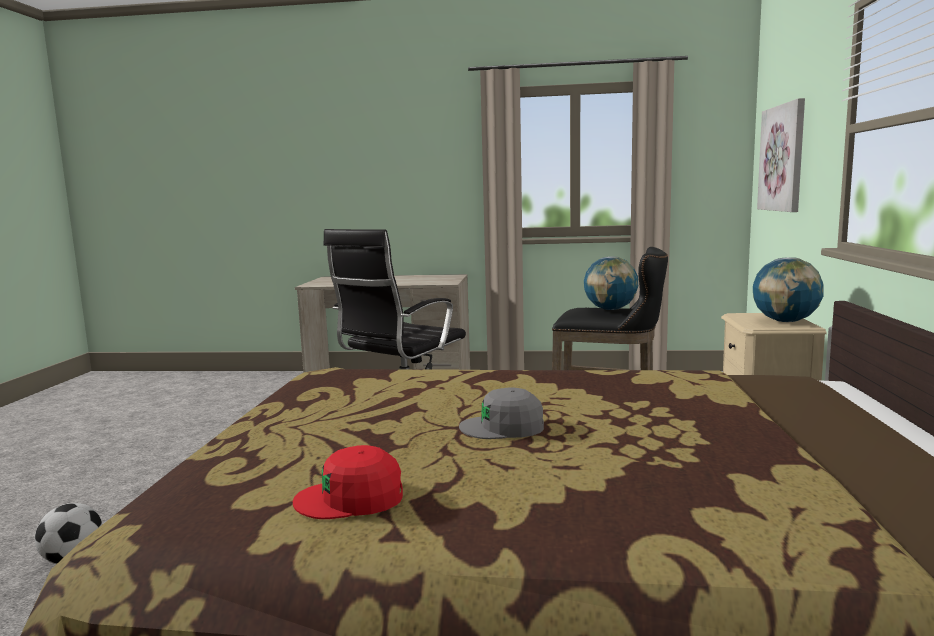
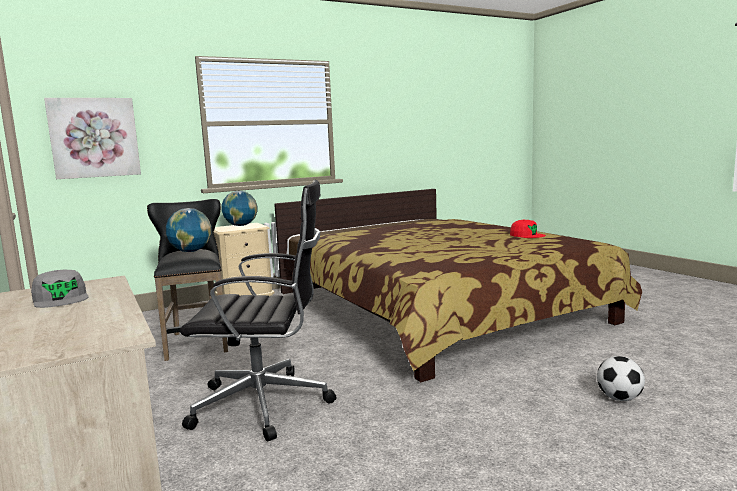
camera: 125 degrees left, 0 degrees up
grey cap [459,388,544,439] -> grey cap moved to [31,270,89,308]

